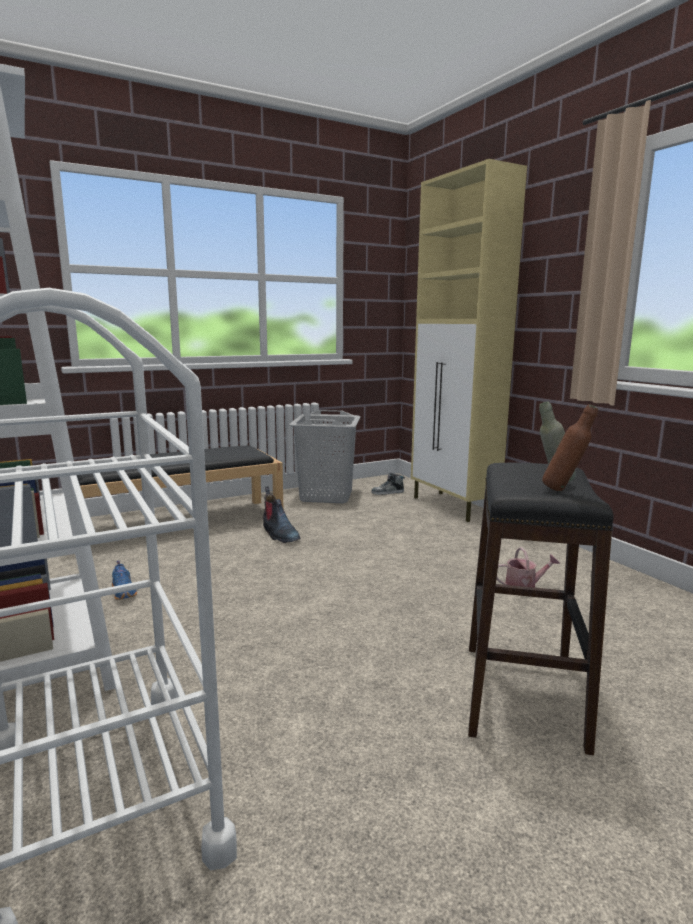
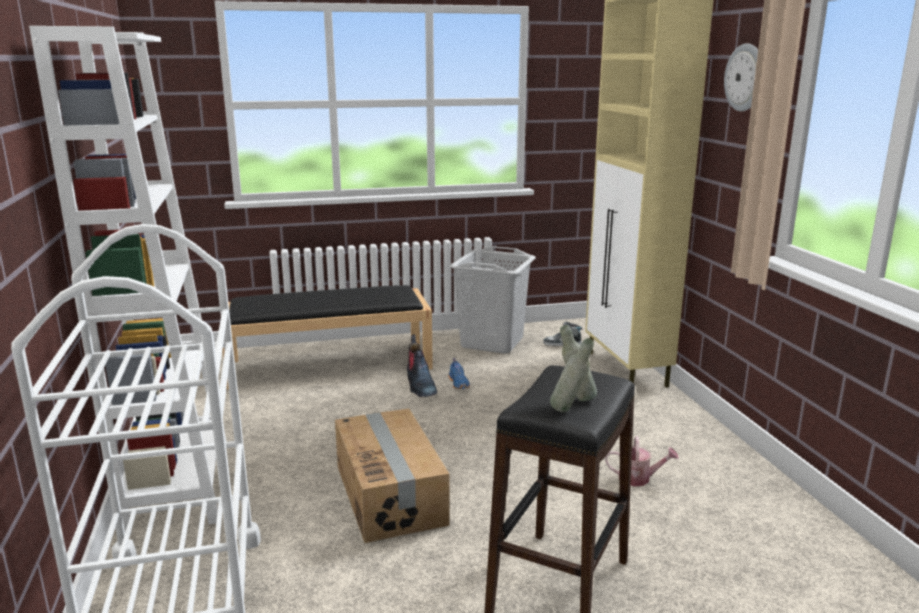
camera: 15 degrees right, 5 degrees up
blue shoe [112,560,137,600] -> blue shoe moved to [448,358,470,389]
brown bottle [542,404,598,491] -> grey bottle [550,338,594,412]
none -> cardboard box [335,409,450,543]
none -> wall clock [724,43,758,112]

